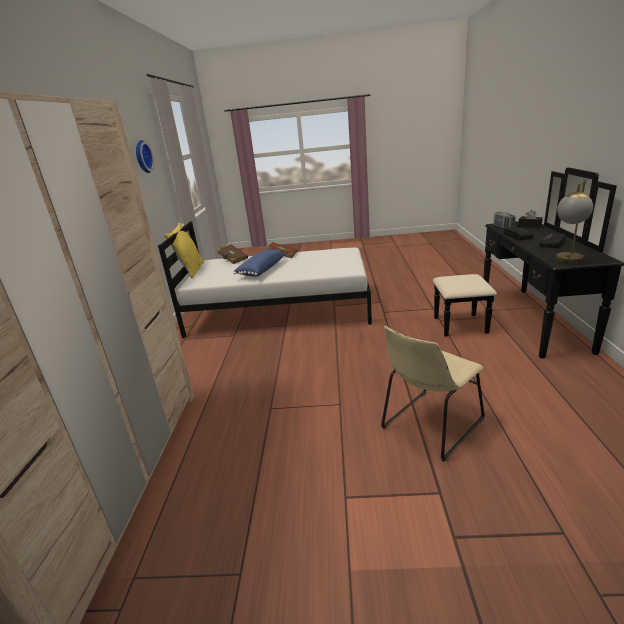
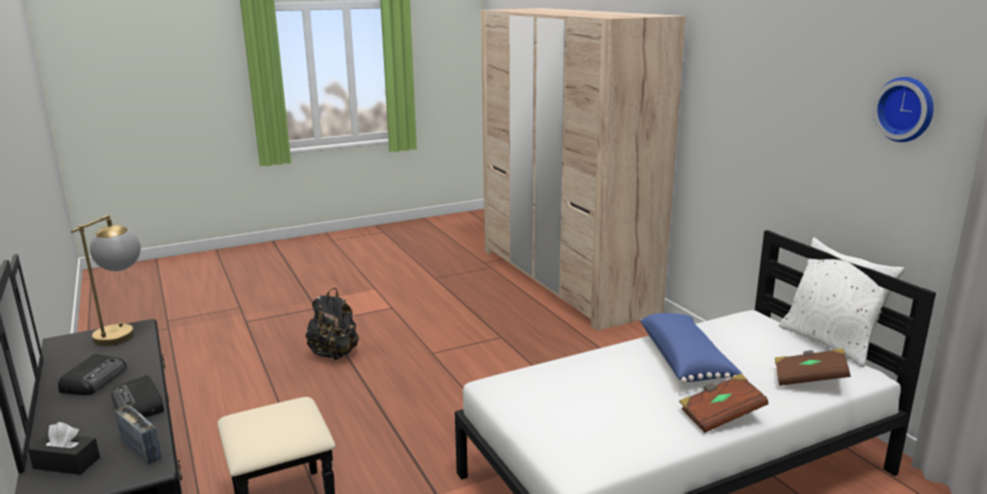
camera: 150 degrees right, 5 degrees down
yellow pillow [164,222,204,278] -> white pillow [779,238,905,367]
beige chair [381,326,485,462] -> black backpack [306,288,359,360]

